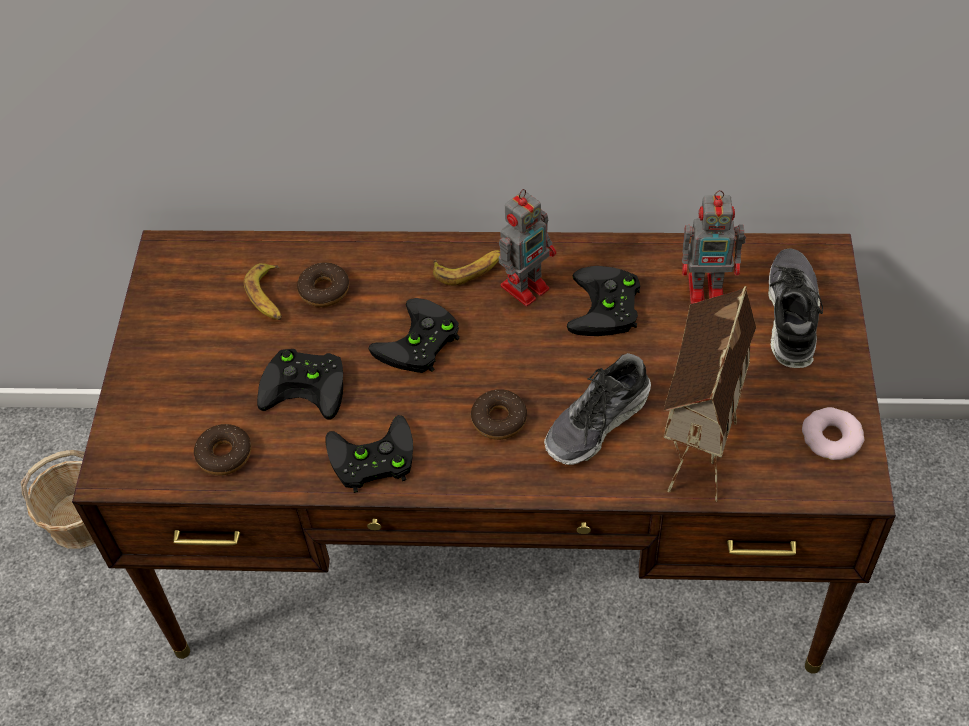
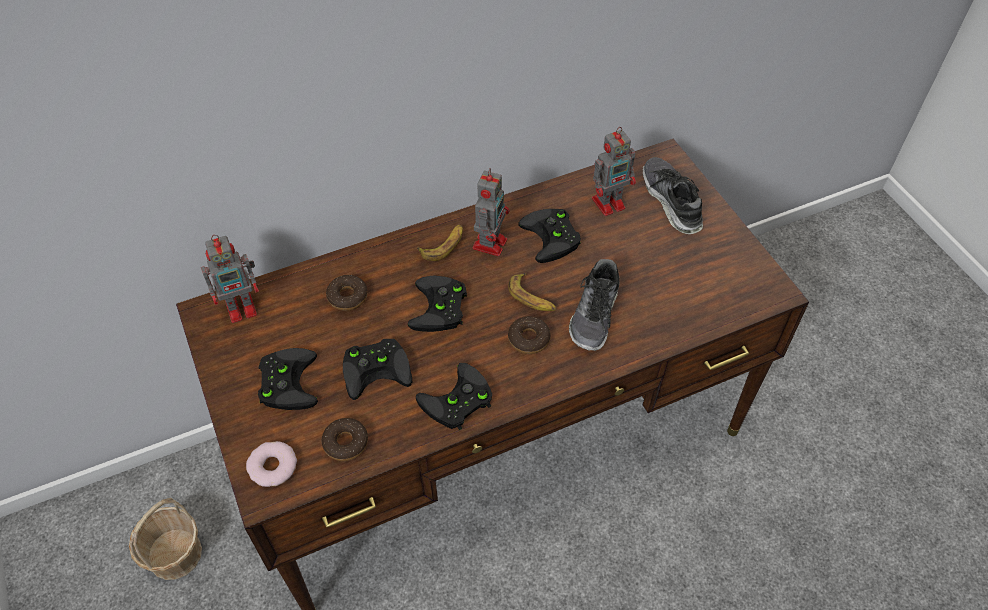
camera: 30 degrees left, 0 degrees up
banana [244,263,282,320] -> banana moved to [508,273,557,311]
toy house [663,286,756,502] -> none
donut [802,407,864,460] -> donut moved to [246,441,297,487]
none -> toy robot [201,235,259,323]
none -> black game controller [258,348,318,410]

